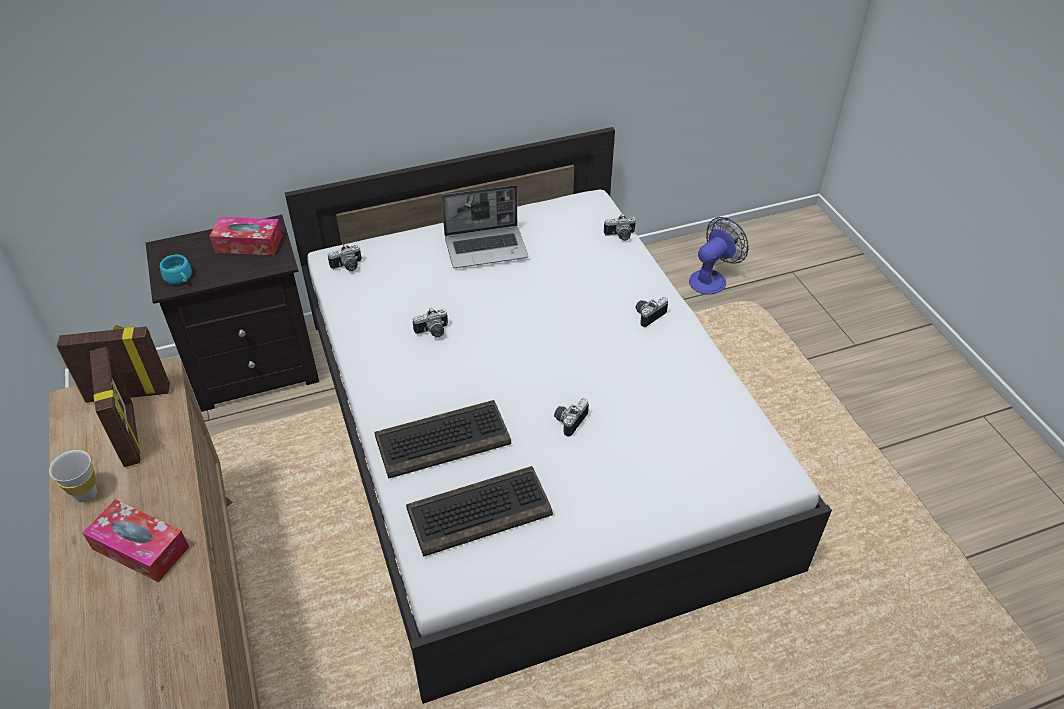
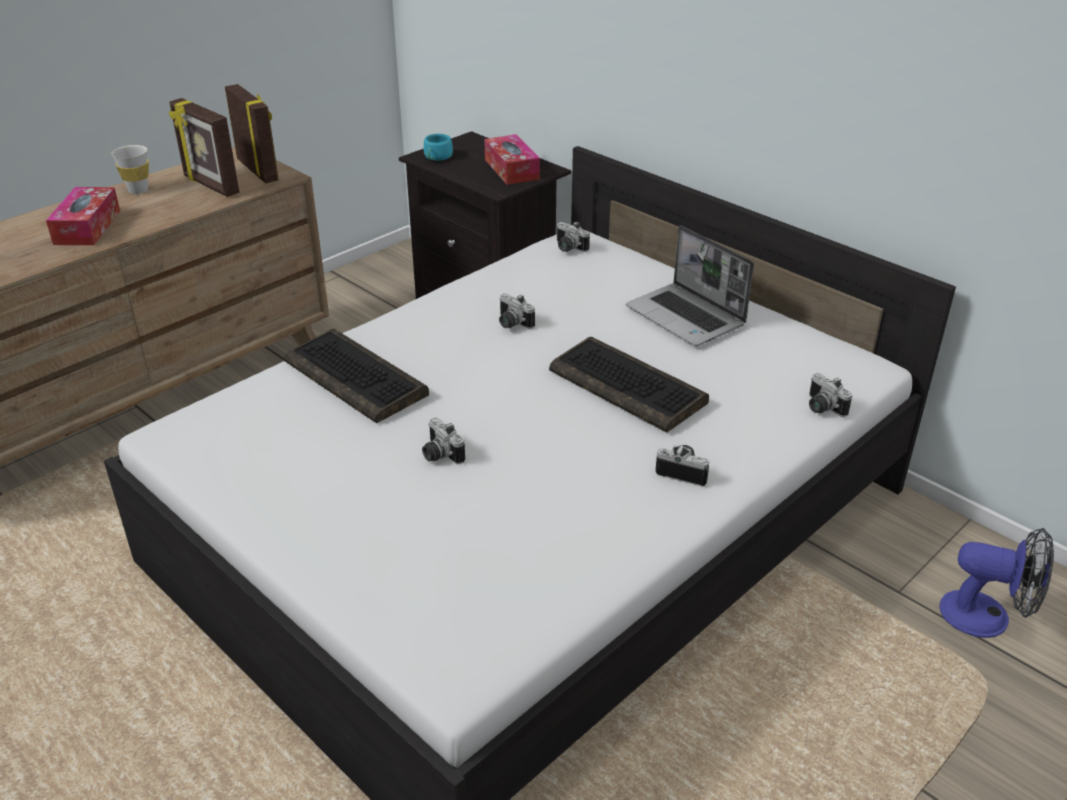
camera: 65 degrees right, 10 degrees down
picture frame [90,347,141,467] -> picture frame turned 90 degrees clockwise [169,98,239,197]
keyboard [406,466,553,557] -> keyboard moved to [549,337,709,433]
camera [554,398,589,437] -> camera turned 135 degrees counterclockwise [422,418,465,464]

